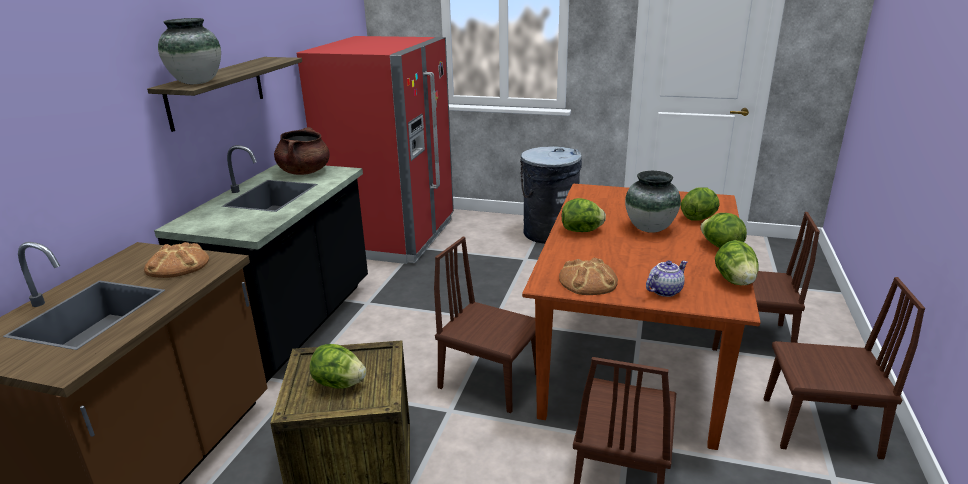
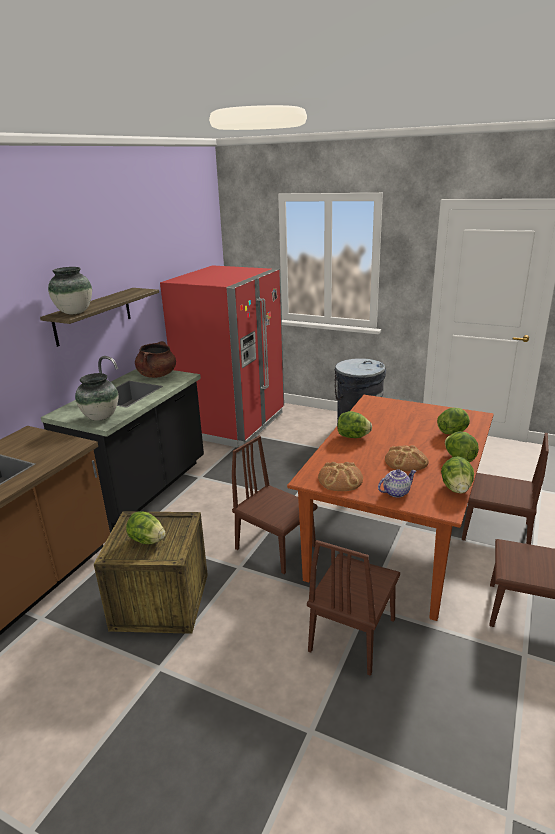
camera: 10 degrees right, 0 degrees up
bread [144,242,209,278] -> bread moved to [385,445,429,471]
vase [625,171,681,233] -> vase moved to [75,373,118,421]

